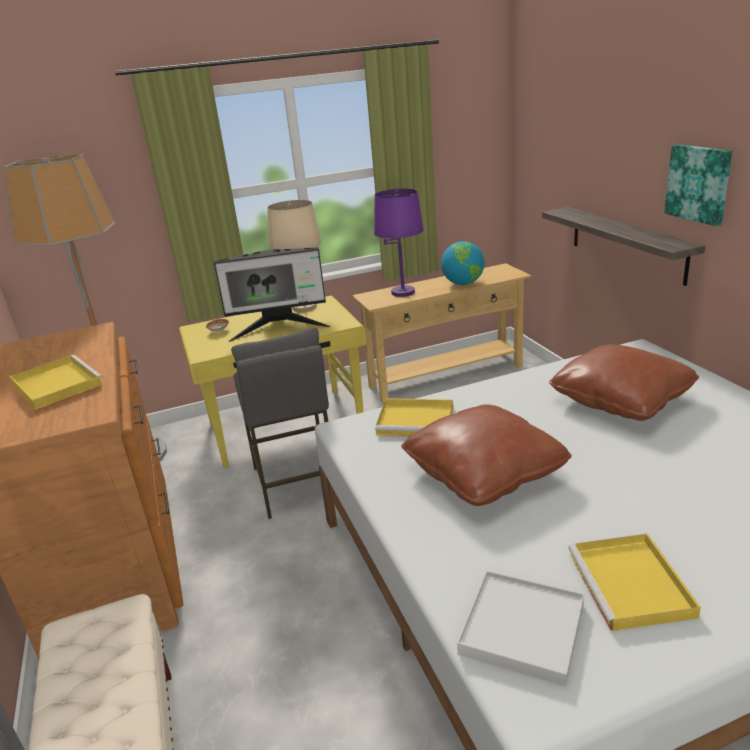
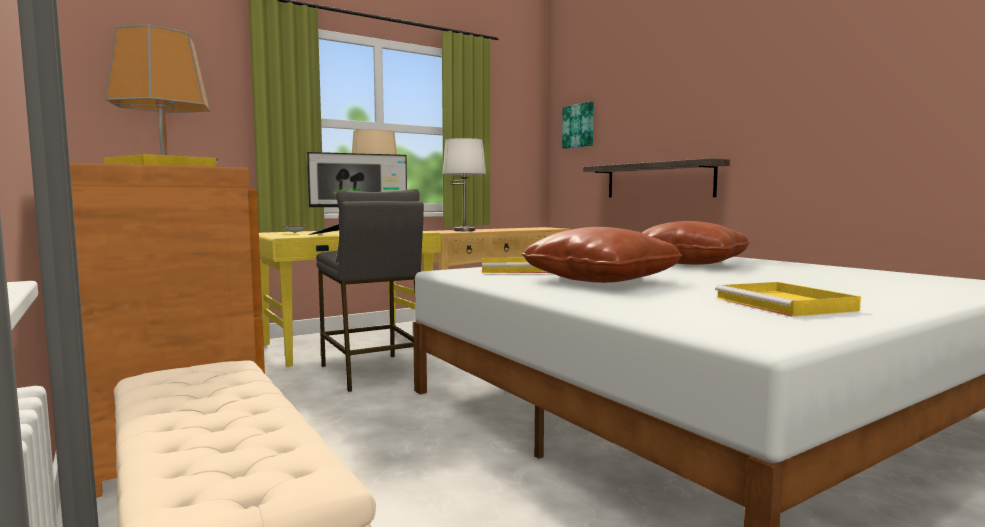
camera: 15 degrees left, 20 degrees down
purple table lamp [374,188,424,297] -> white table lamp [443,138,486,231]
globe [441,241,485,285] -> none
white tray [457,571,584,687] -> none
picture [664,144,732,226] -> picture moved to [562,102,594,149]

